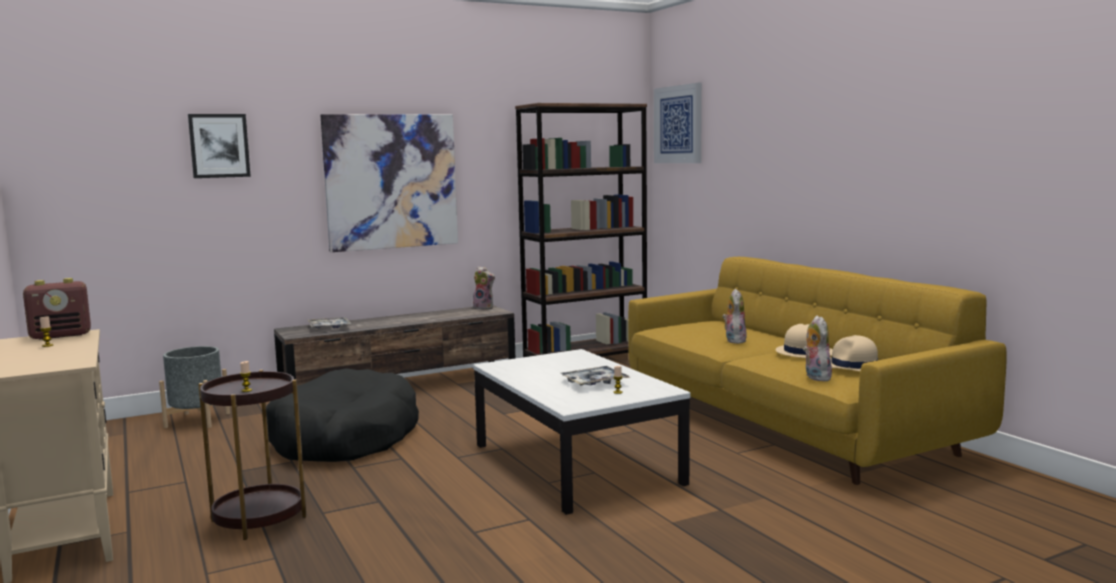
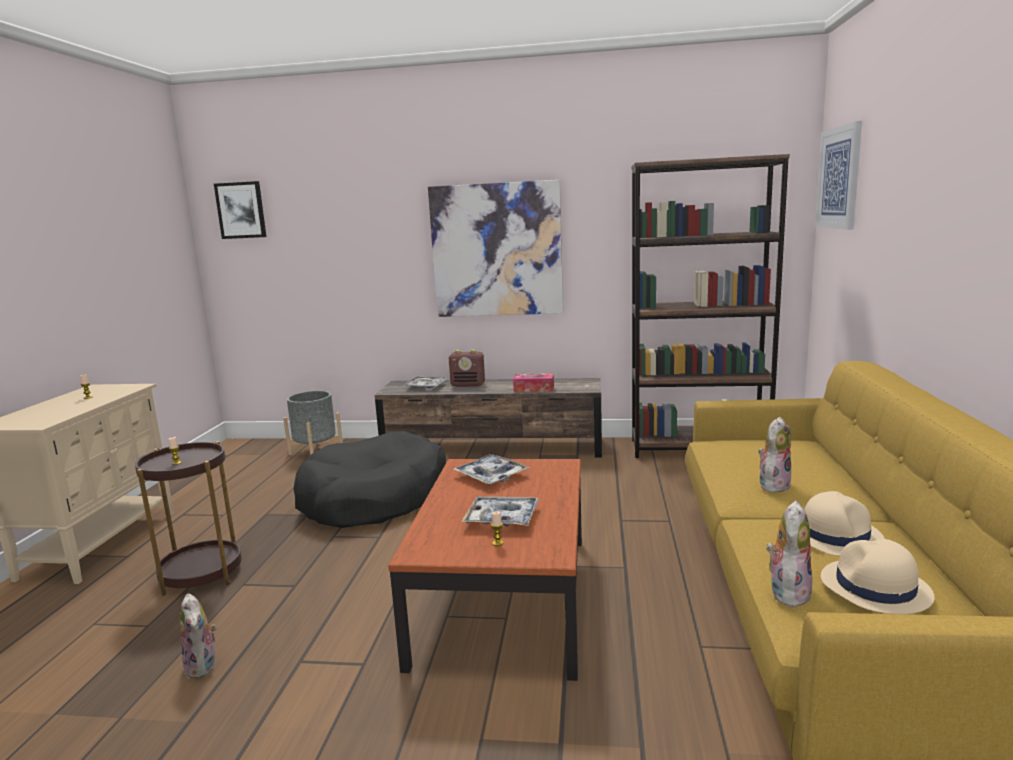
camera: 35 degrees right, 5 degrees up
radio [23,278,91,340] -> radio moved to [449,350,485,387]
picture [188,114,251,178] -> picture moved to [214,181,266,239]
plush toy [473,266,495,310] -> plush toy moved to [180,593,217,679]
white coffee table [473,349,691,515] -> brown coffee table [388,459,582,681]
none -> tray [454,454,530,484]
none -> tissue box [513,373,554,392]

